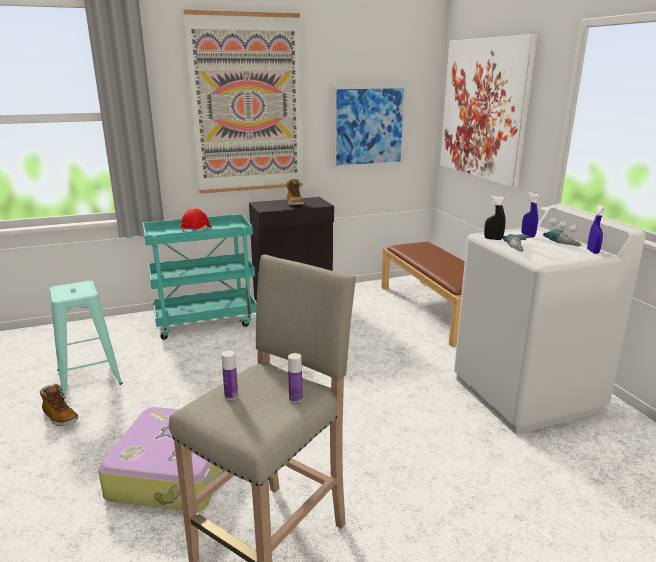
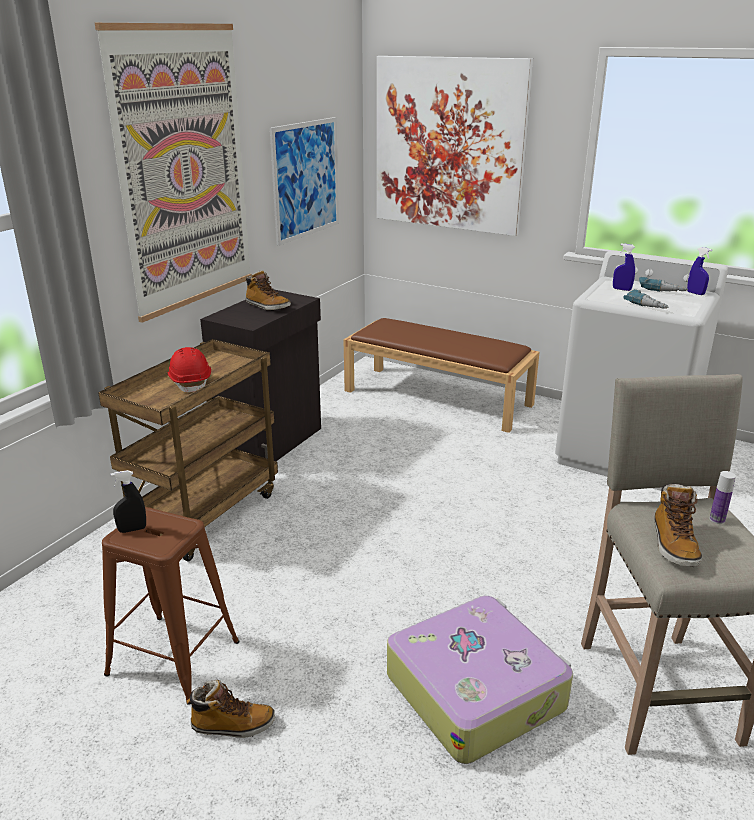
camera: 40 degrees left, 5 degrees up
turquoise stool [49,281,123,399] -> brown stool [102,507,240,705]
turquoise cart [143,214,257,340] -> brown cart [98,339,278,561]
bottle [222,350,238,400] -> boot [655,484,702,567]
black spray bottle [484,195,506,240] -> black spray bottle moved to [110,470,146,533]

